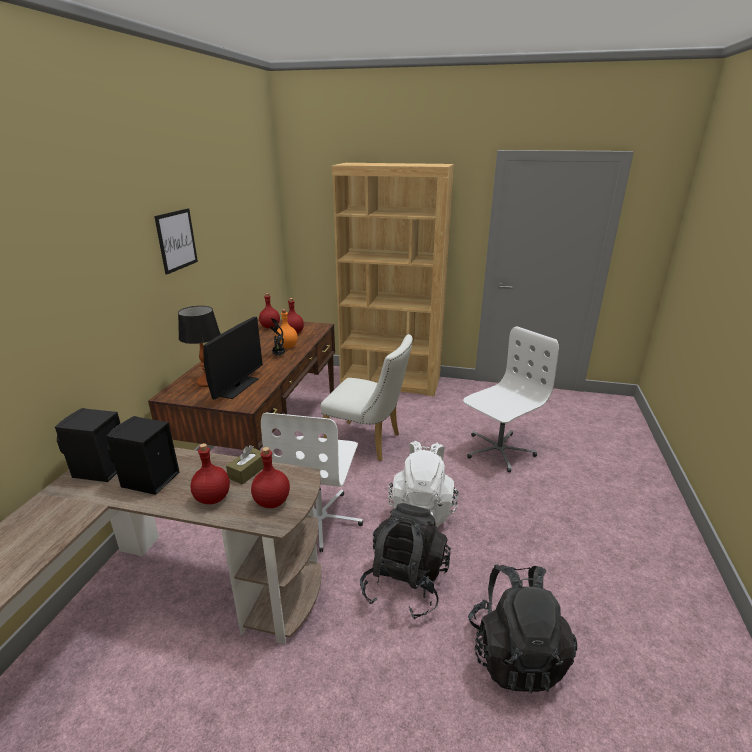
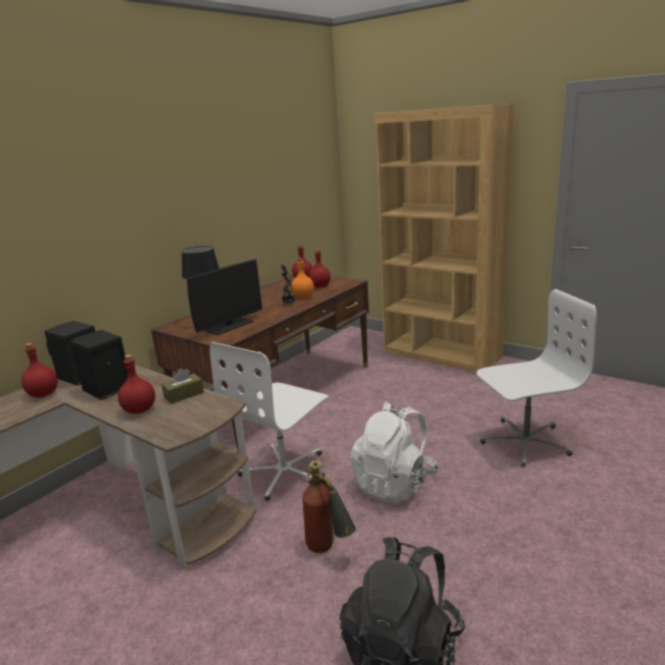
camera: 25 degrees right, 5 degrees down
picture [154,208,198,275] -> none
red bottle [251,447,290,508] -> red bottle moved to [22,343,58,398]
white chair [320,334,413,461] -> none
black backpack [360,503,451,620] -> fire extinguisher [302,460,356,553]

